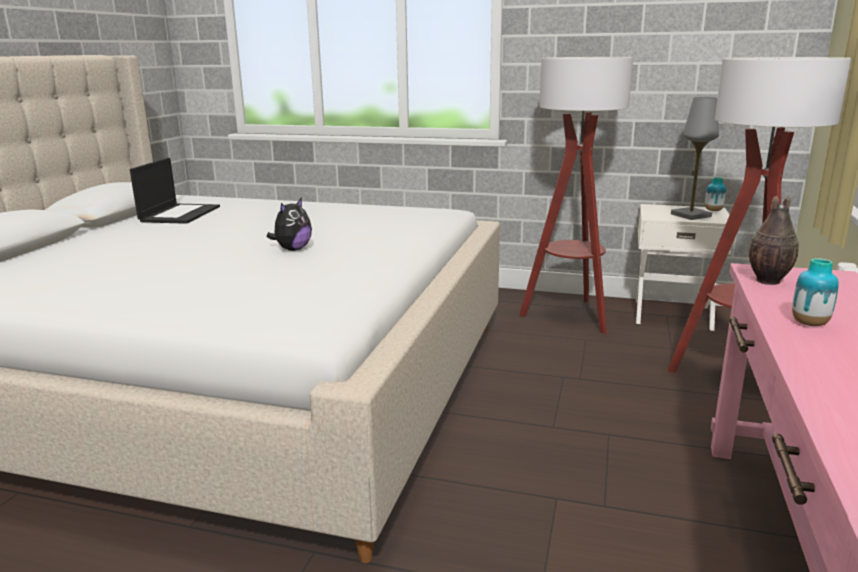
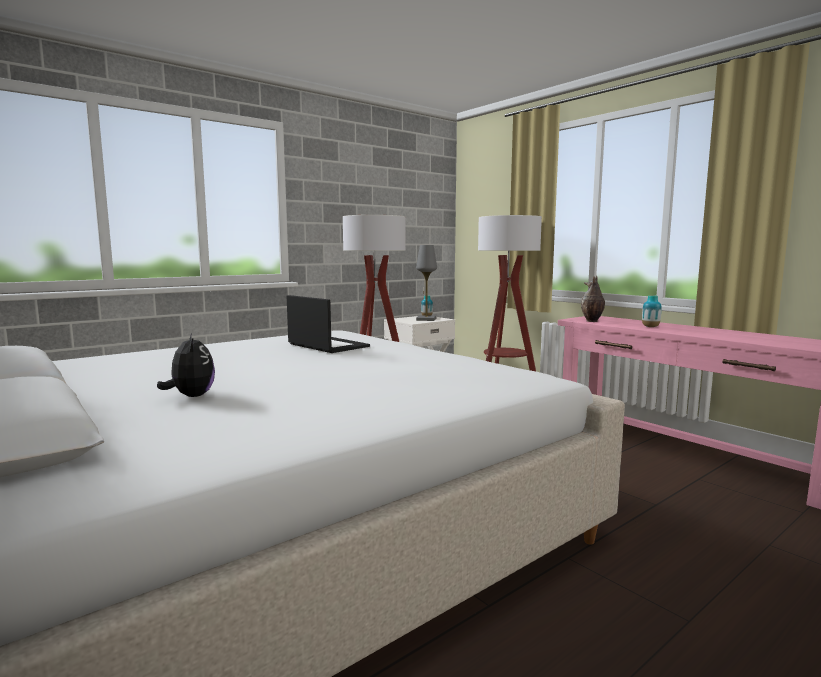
camera: 55 degrees left, 10 degrees down
laptop [130,158,220,224] -> laptop moved to [287,295,370,353]
plush toy [266,197,312,251] -> plush toy moved to [157,333,215,397]

